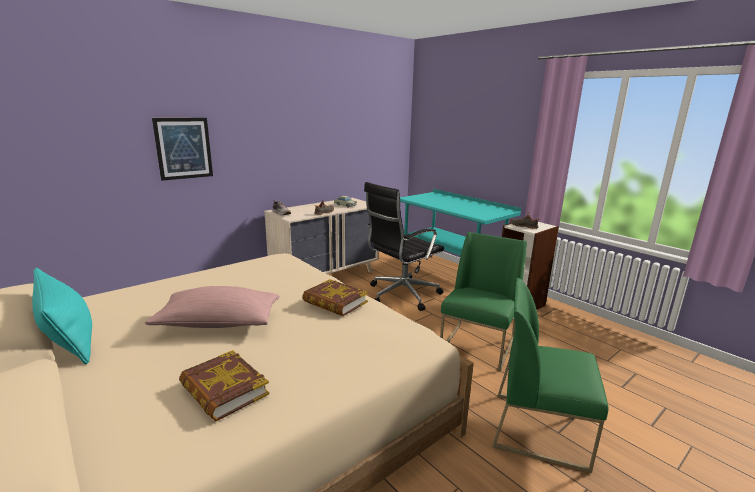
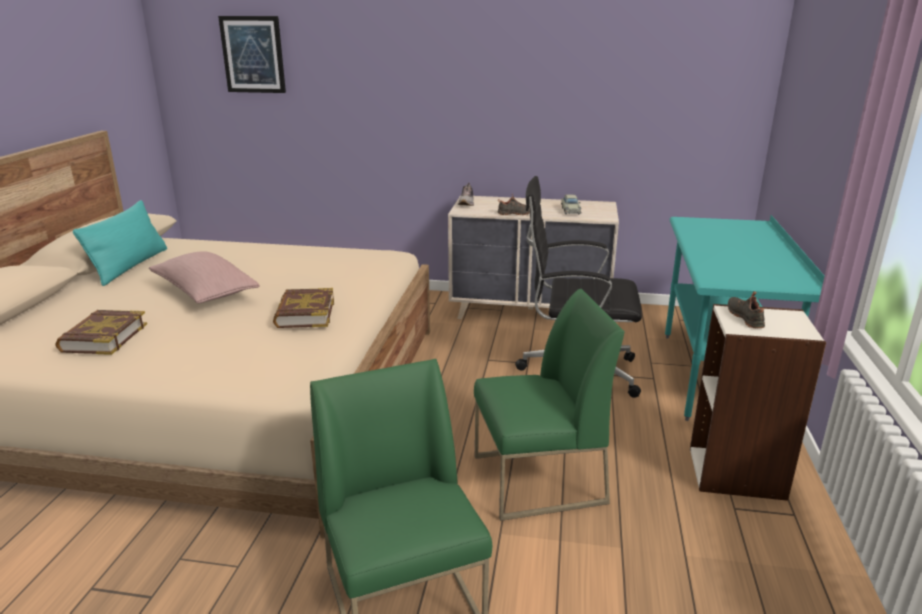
camera: 50 degrees right, 5 degrees up
picture [152,118,213,181] -> picture moved to [218,16,286,93]

